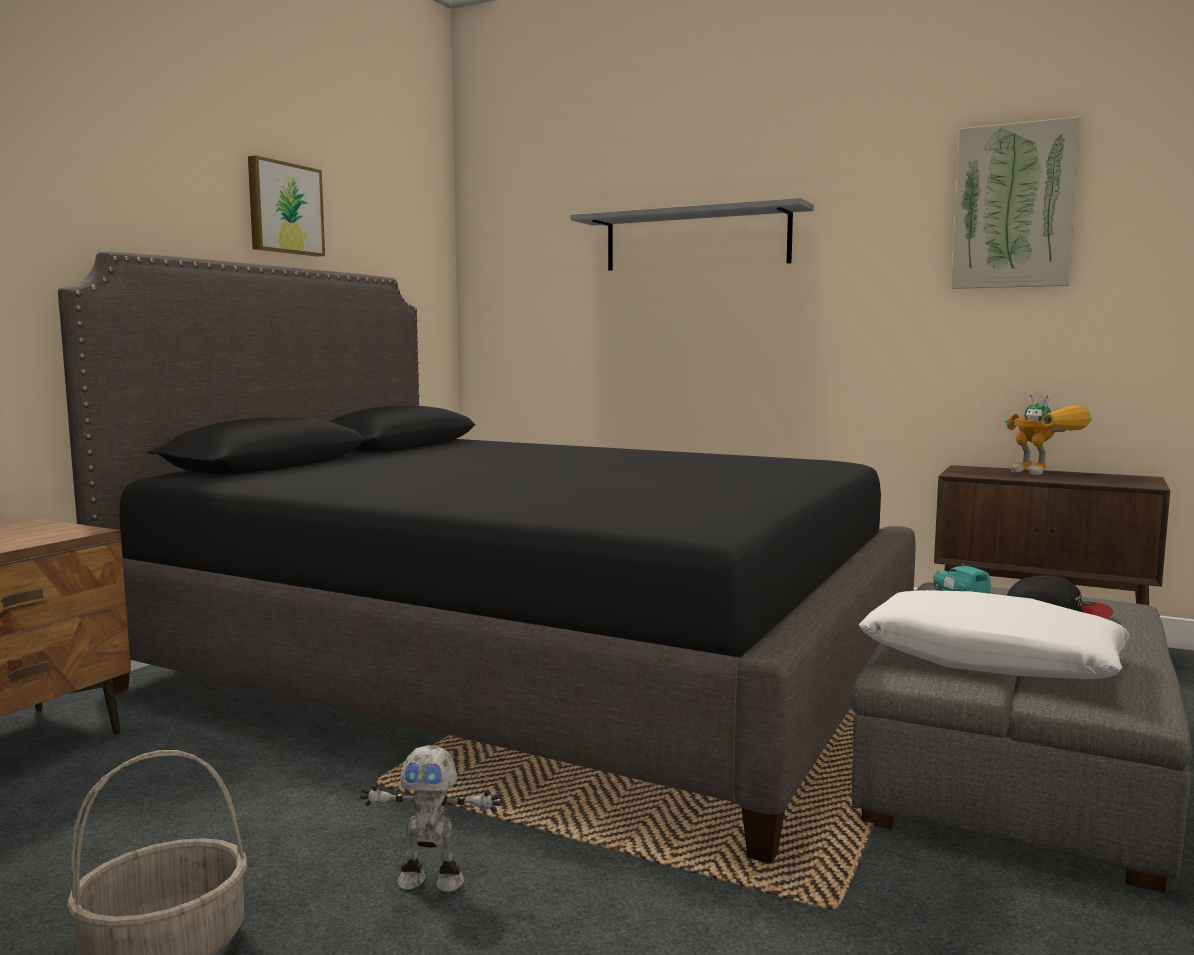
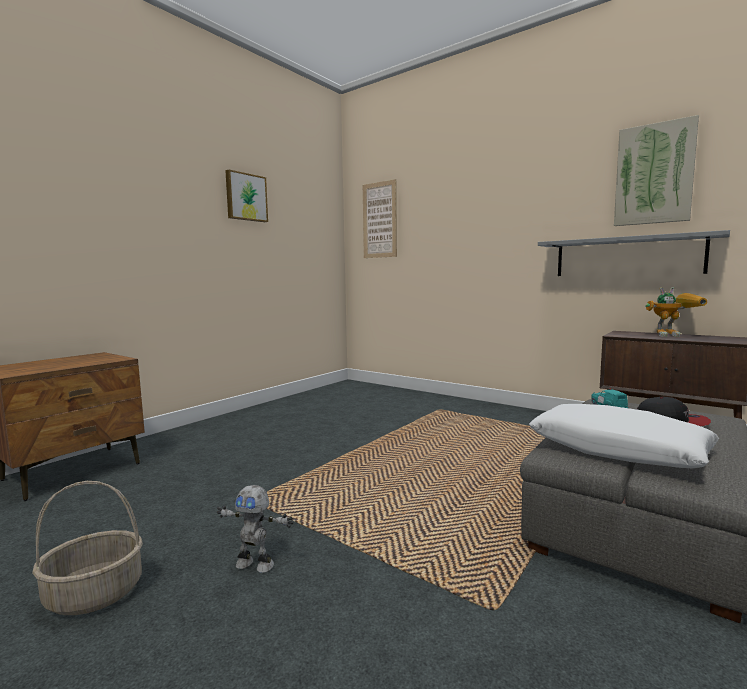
camera: 10 degrees right, 0 degrees up
black bed [58,250,916,864] -> none
grey shelf [571,198,814,271] -> grey shelf moved to [538,230,730,276]
toy robot [1004,393,1092,475] -> toy robot turned 60 degrees counterclockwise [646,287,707,337]
none -> picture [363,179,397,258]

